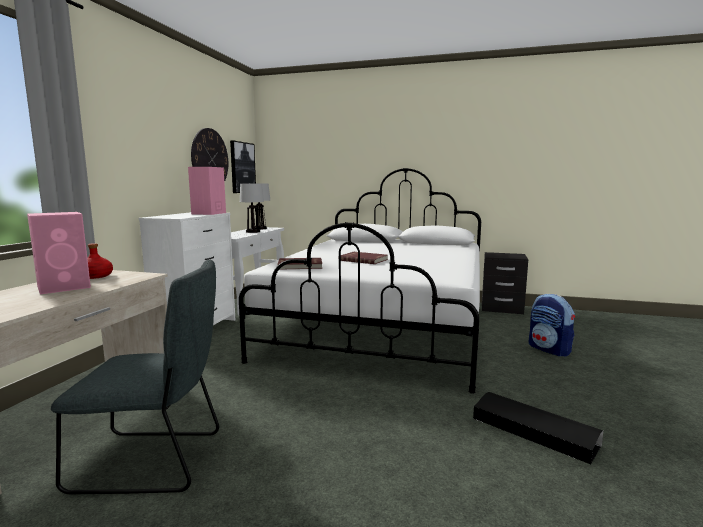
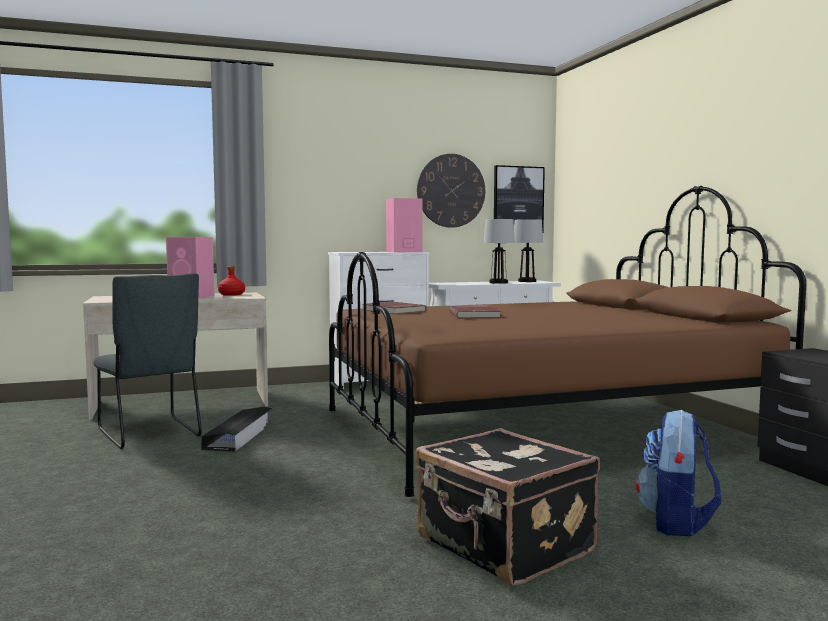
camera: 55 degrees right, 5 degrees down
white bed [239,168,481,394] -> brown bed [329,186,806,497]
black storage box [473,392,604,464] -> black storage box moved to [201,407,272,452]
none -> black suitcase [415,428,600,586]

